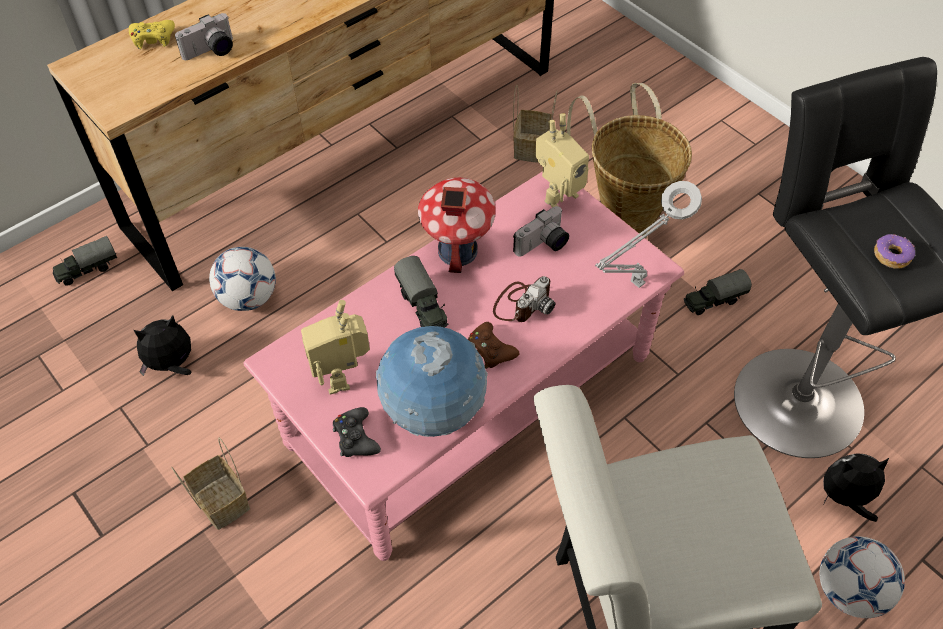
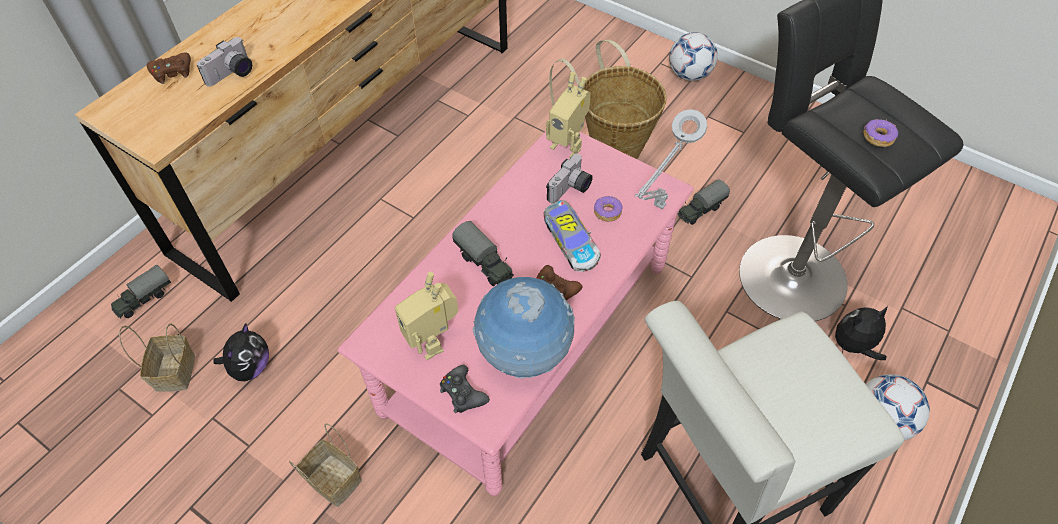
camera: 15 degrees left, 0 degrees up
yellow game controller [129,20,175,49] -> brown game controller [147,52,191,84]
plush toy [134,315,192,376] -> plush toy turned 150 degrees clockwise [213,323,269,381]
football [209,247,276,311] -> football moved to [669,32,718,81]
toy house [418,177,496,273] -> none
camera [493,276,555,322] -> toy car [544,200,601,272]
basket [513,85,557,163] -> basket moved to [119,323,195,392]
toy robot [535,113,589,207] -> toy robot turned 90 degrees clockwise [546,72,591,158]
none -> donut [594,196,623,222]

